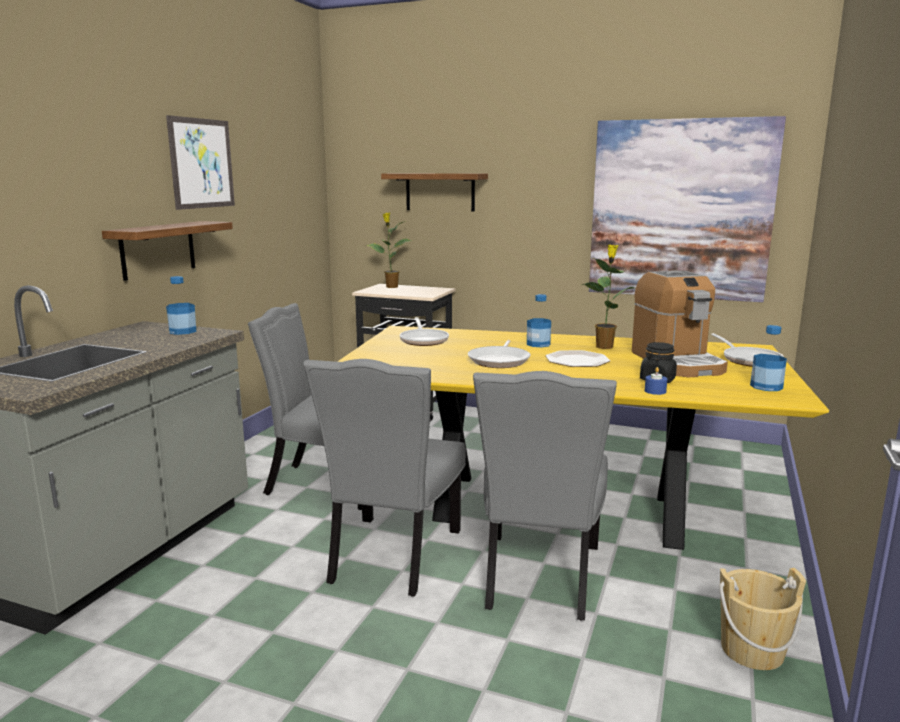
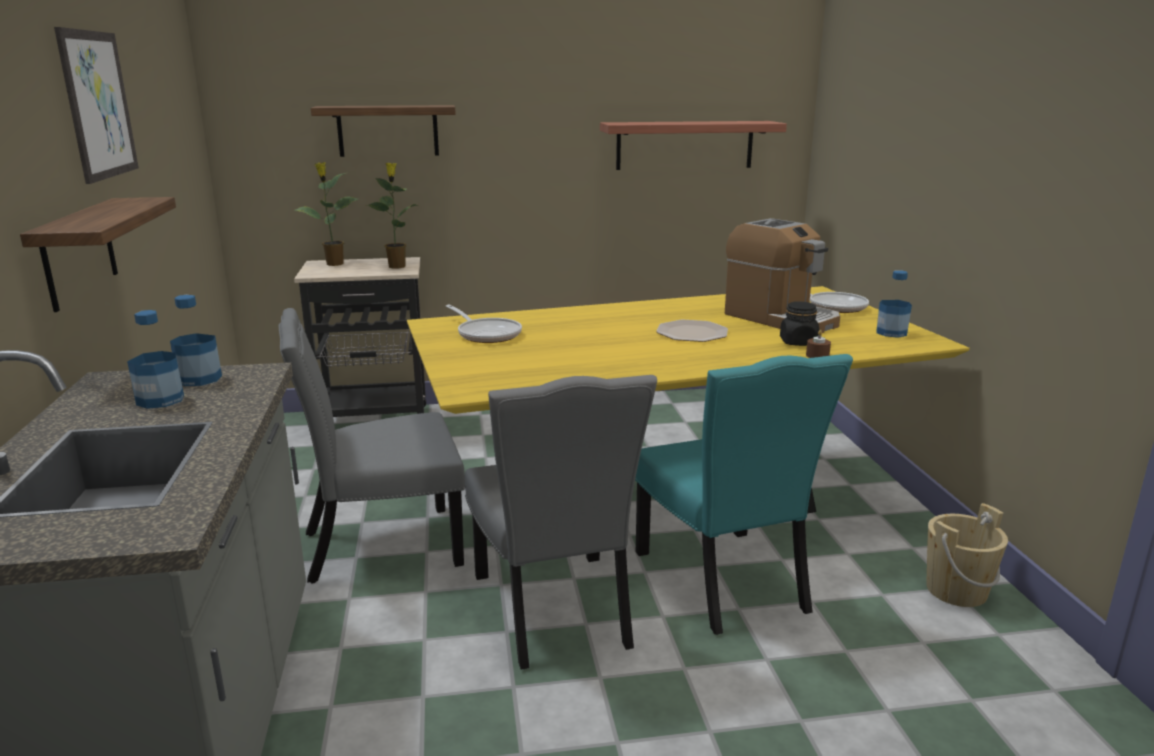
camera: 30 degrees left, 5 degrees up
frying pan [468,340,530,368] -> none
grey chair [473,371,617,621] -> turquoise chair [635,354,853,635]
bottle [527,294,551,347] -> bottle moved to [127,310,184,409]
potted plant [580,244,634,349] -> potted plant moved to [365,163,417,269]
picture [589,116,786,302] -> shelf [600,121,787,170]
blue candle [645,367,667,395] -> brown candle [806,330,831,358]

